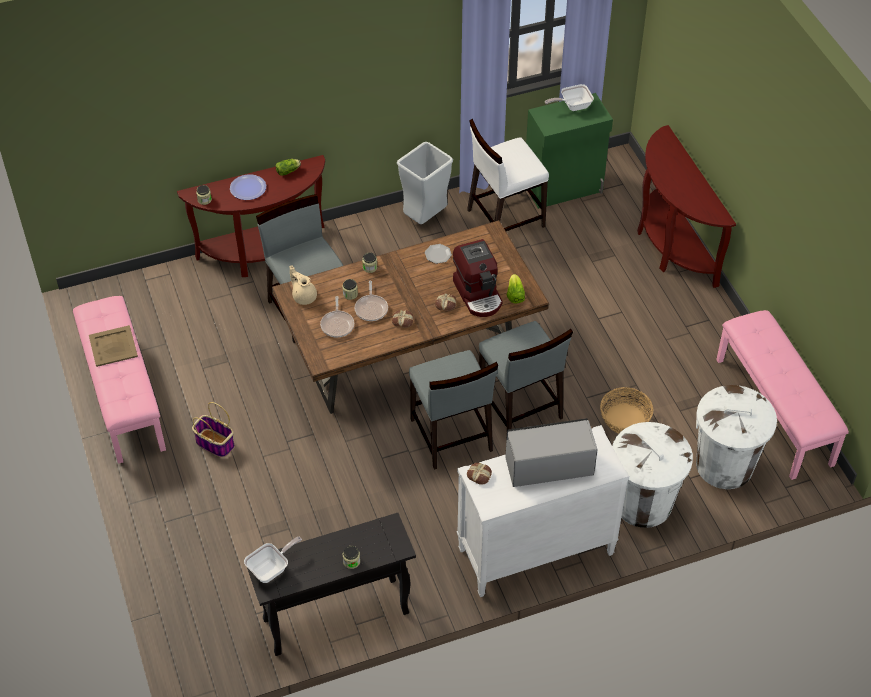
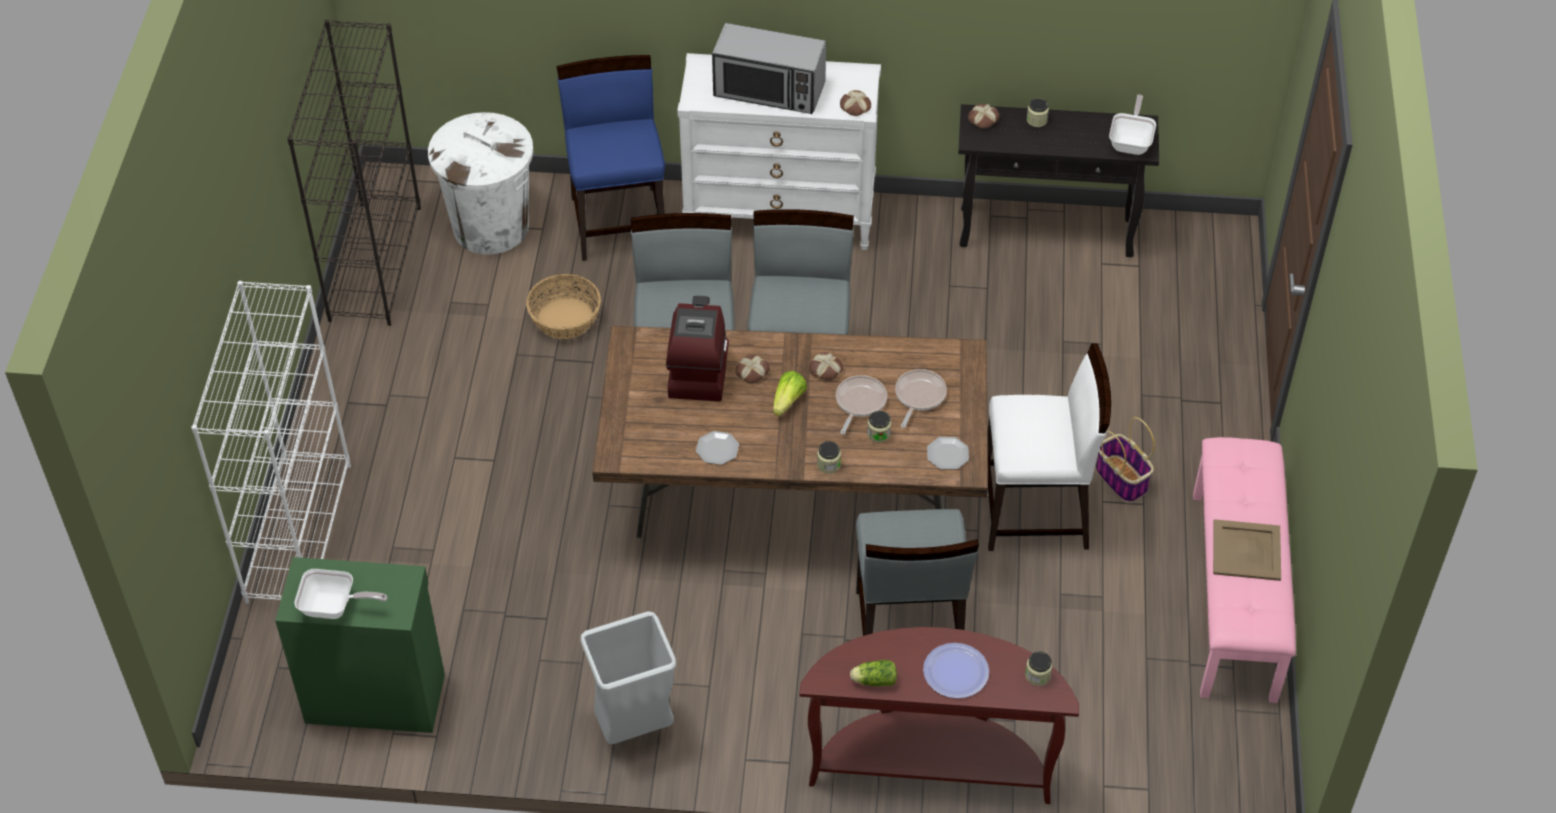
camera: 155 degrees left, 0 degrees up
frying pan [244,537,302,583] -> frying pan turned 120 degrees clockwise [1109,95,1156,155]
beige teapot [290,265,317,305] -> plate [927,437,969,470]
white chair [467,119,549,231] -> white chair moved to [988,343,1111,551]
lettuce [507,274,525,304] -> lettuce moved to [773,371,807,416]
white trash can [612,422,693,528] -> blue chair [557,55,665,261]
brown console table [637,125,736,288] -> white bookcase [191,281,351,604]
pink bench [716,310,849,480] -> black bookcase [287,20,421,326]
none -> bread [968,104,1000,129]

